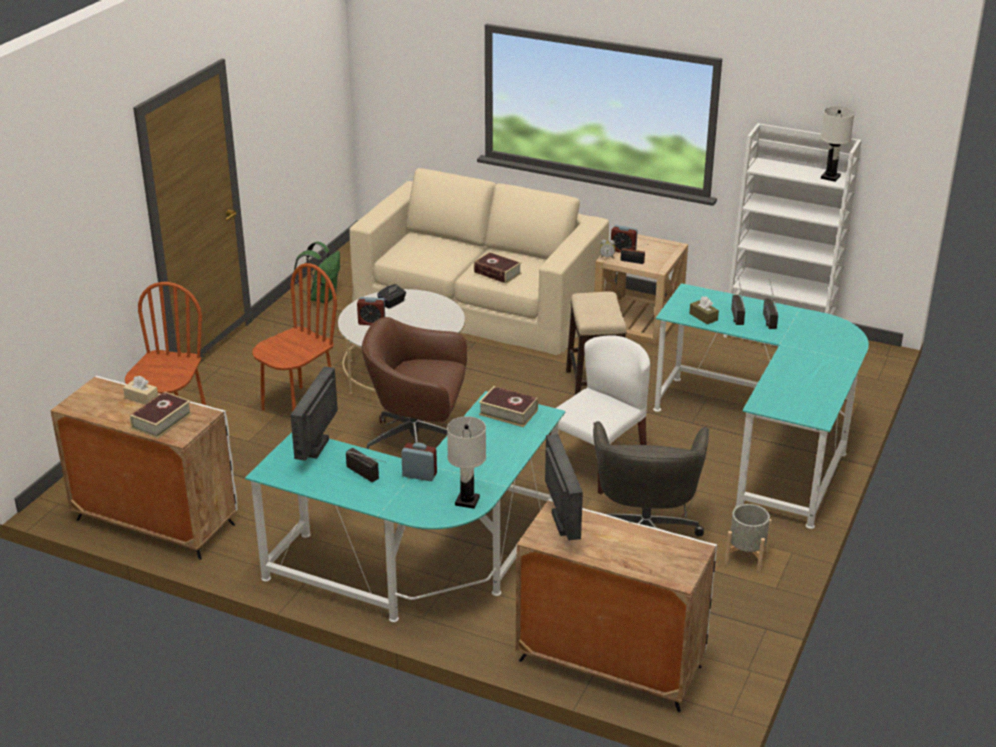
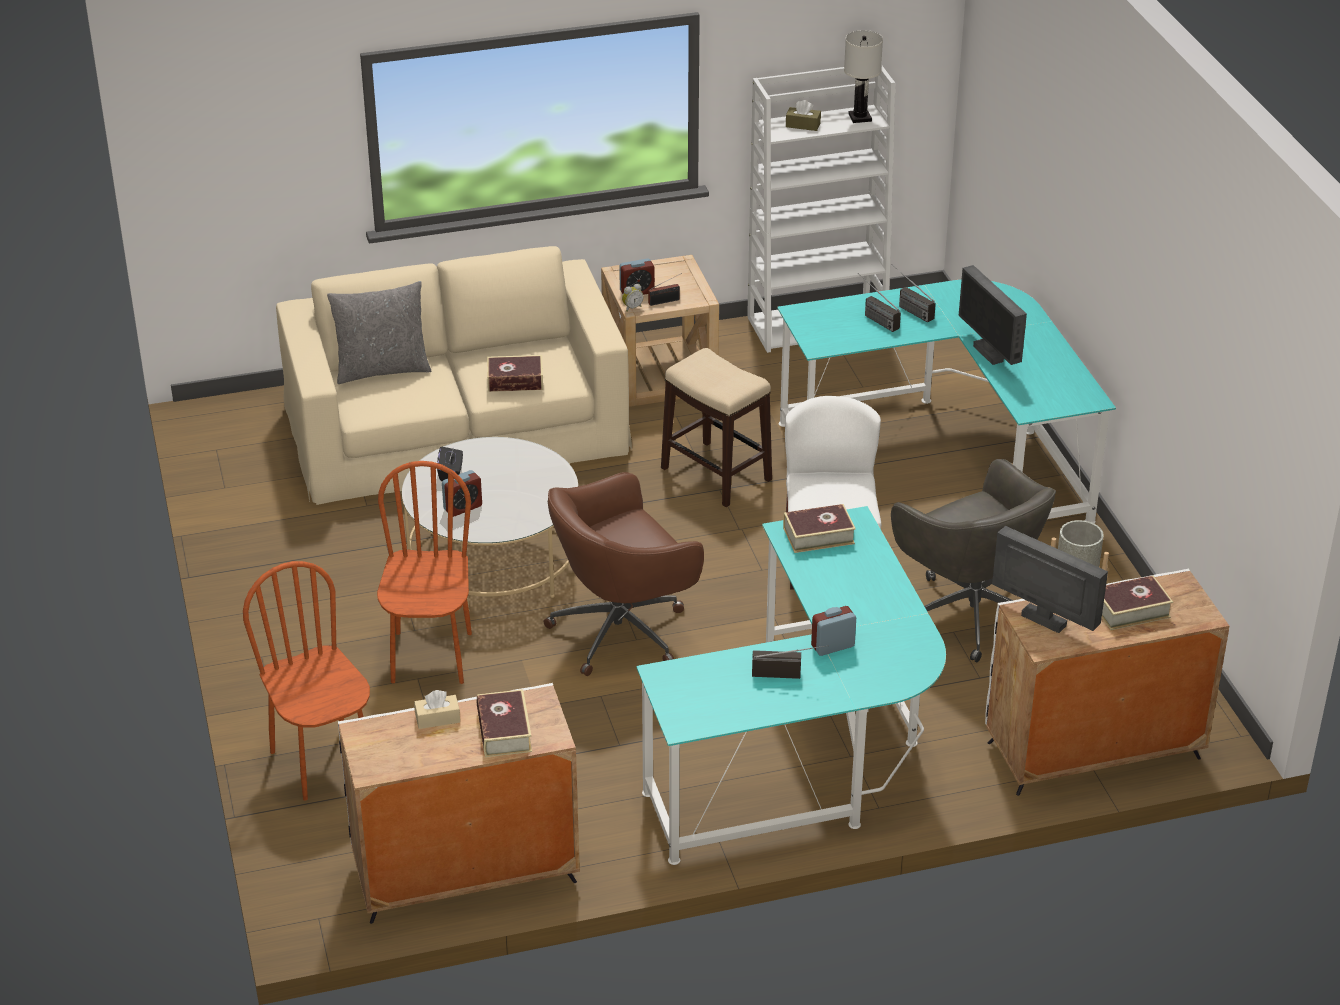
camera: 40 degrees left, 5 degrees up
monitor [290,366,338,461] -> monitor moved to [959,265,1027,365]
green backpack [294,242,340,304] -> none
white table lamp [447,416,486,509] -> none
brown tissue box [689,296,719,325] -> brown tissue box moved to [786,100,821,131]
none -> grey pillow [327,281,432,384]
none -> book [1102,576,1173,630]

